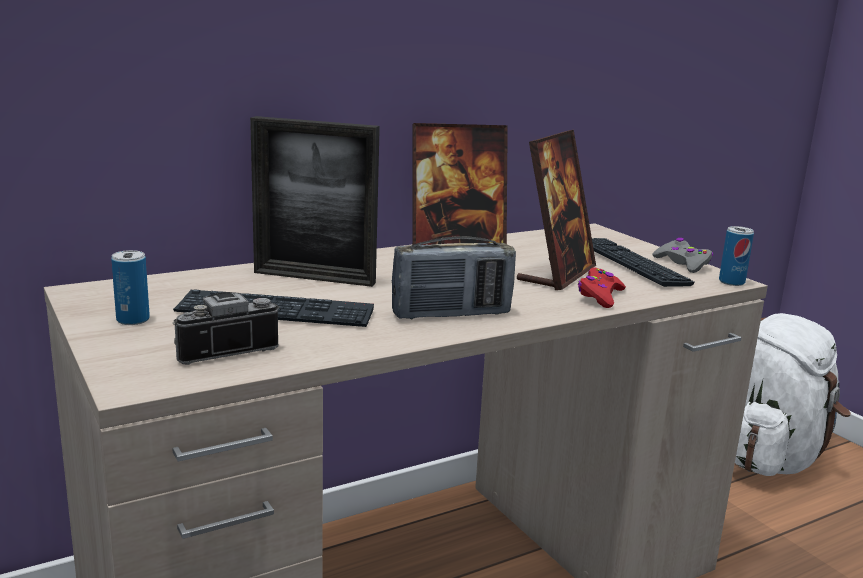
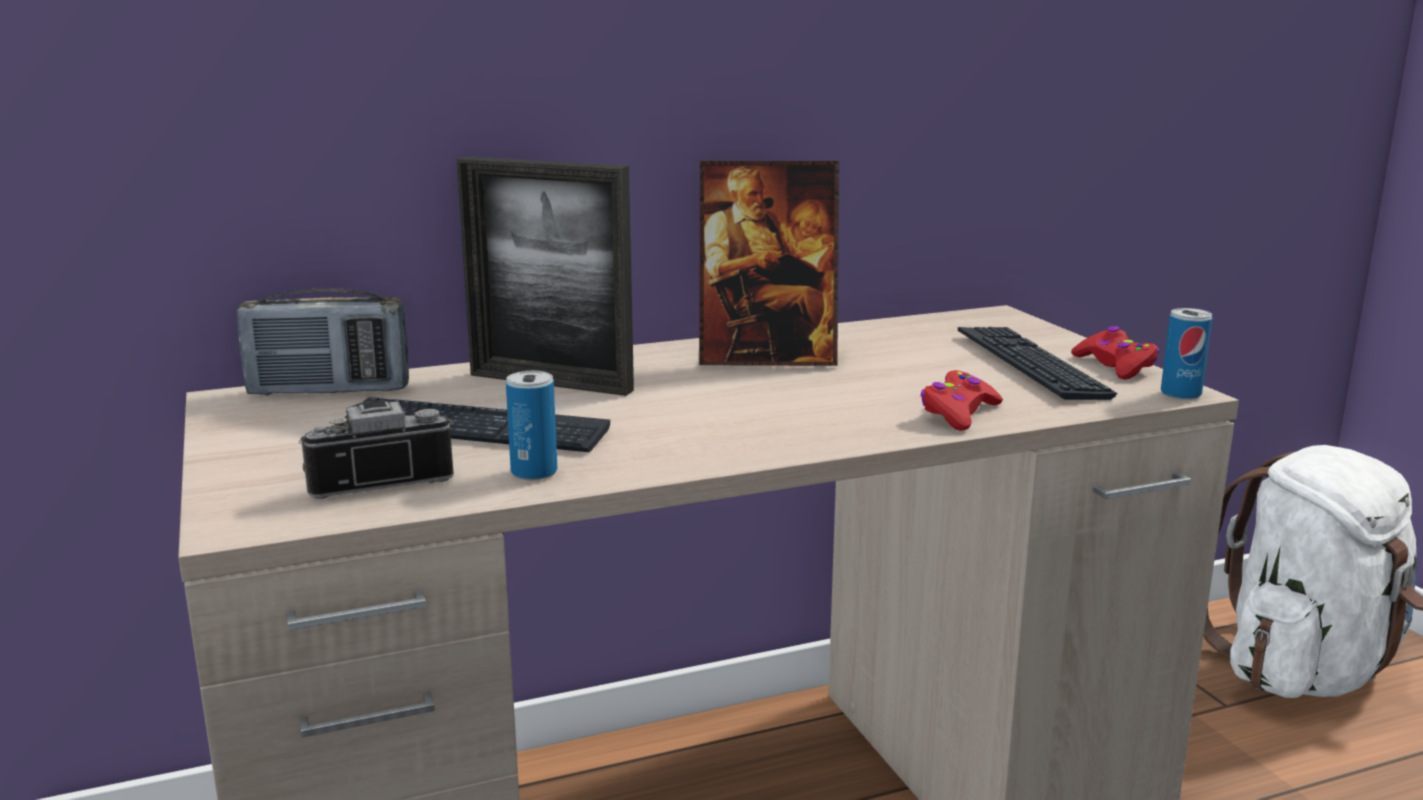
camera: 10 degrees right, 0 degrees up
can [111,250,150,325] -> can moved to [506,371,557,480]
radio [392,236,516,320] -> radio moved to [237,288,409,396]
picture frame [517,130,596,290] -> none
grey game controller [652,238,713,273] -> red game controller [1071,326,1160,380]

